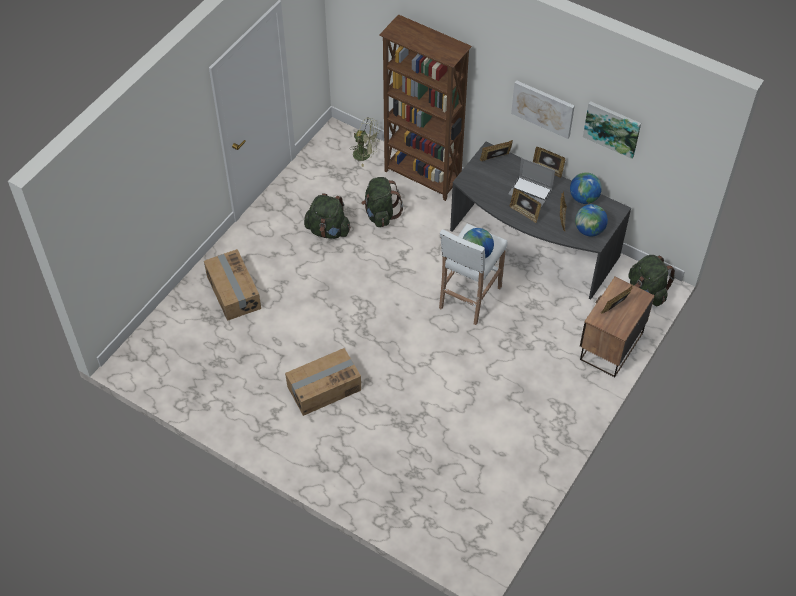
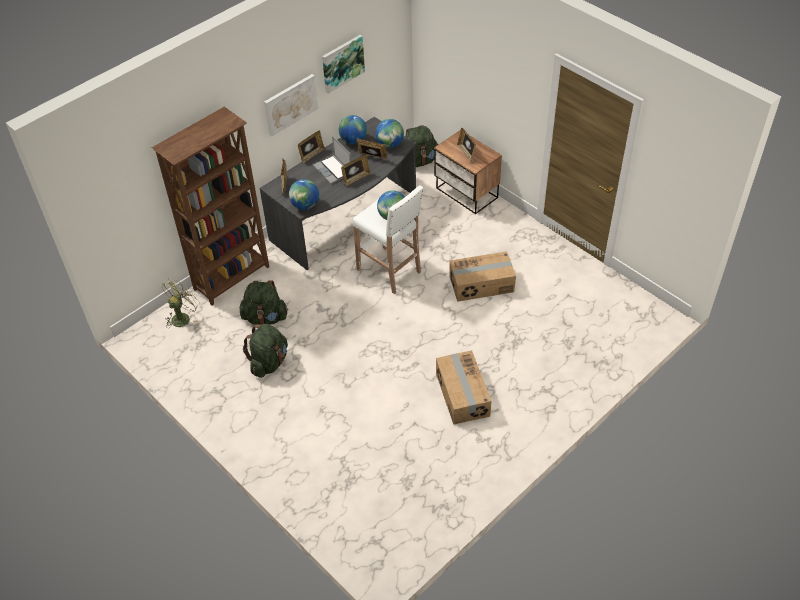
camera: 75 degrees left, 5 degrees down
cardboard box [204,249,261,321] -> cardboard box moved to [450,251,516,302]
laptop [508,158,555,208] -> laptop turned 105 degrees clockwise [313,136,351,184]
none -> globe [289,179,319,210]

